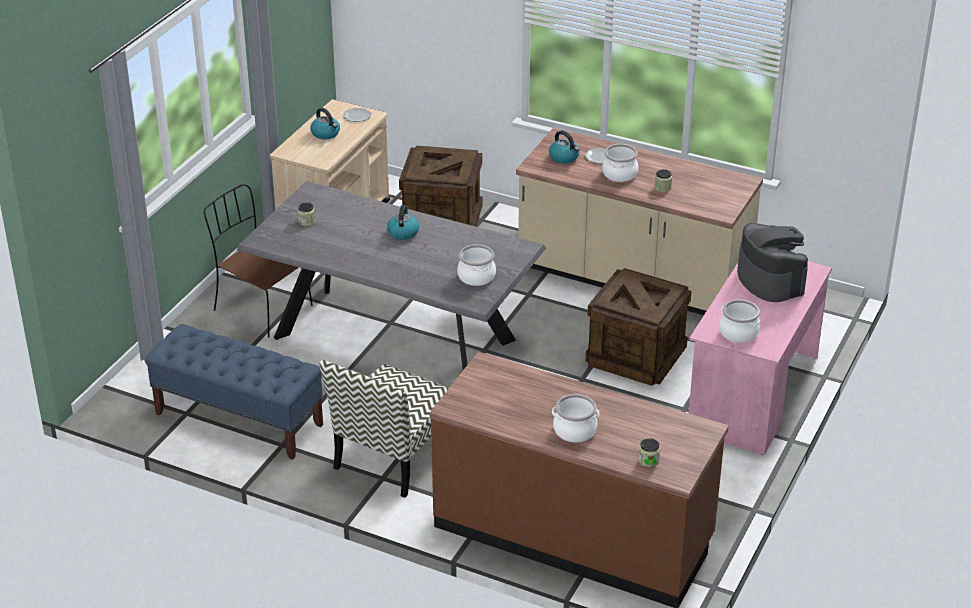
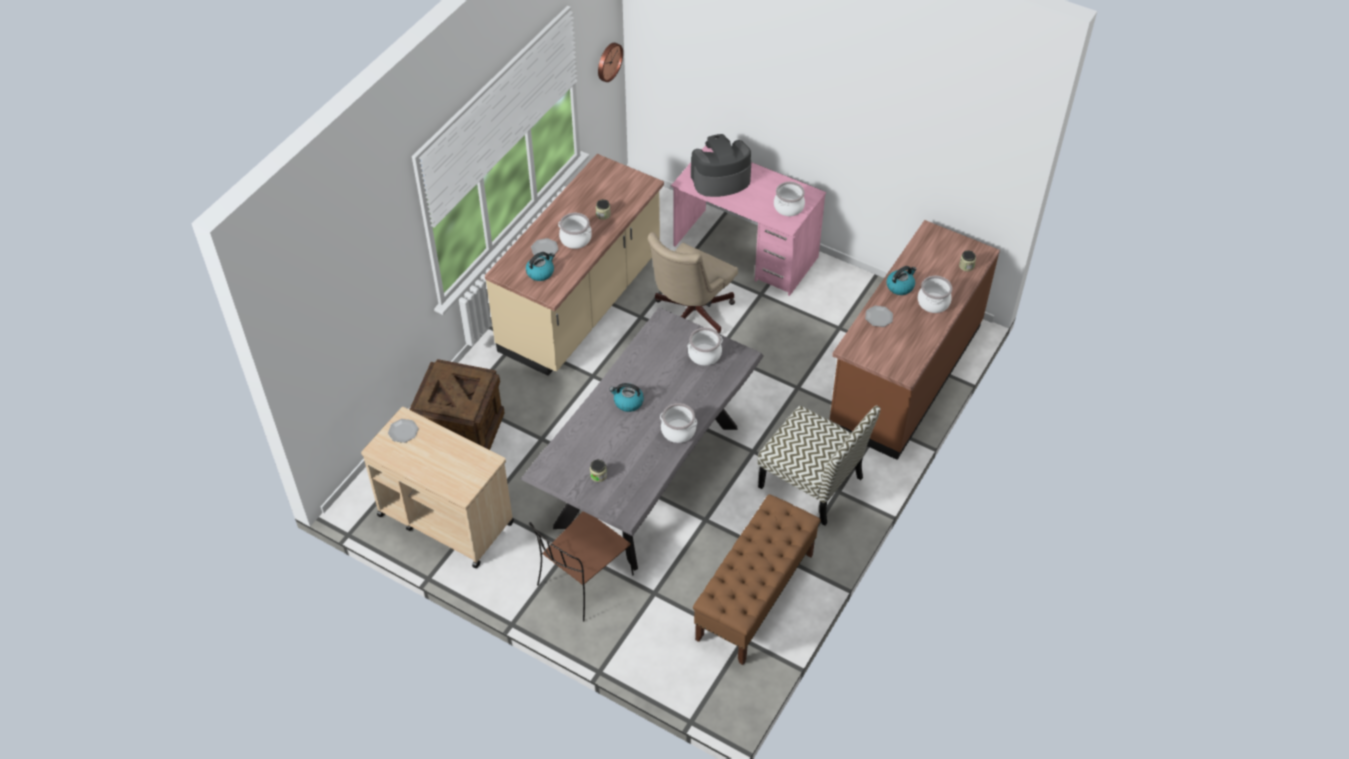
camera: 85 degrees left, 15 degrees up
blue bench [145,324,323,460] -> brown bench [693,494,821,665]
kettle [311,108,340,140] -> kettle moved to [886,266,917,295]
crate [586,268,691,386] -> beige office chair [648,232,738,333]
none -> wall clock [598,43,623,82]
none -> cooking pot [660,403,697,443]
none -> plate [865,306,893,327]

